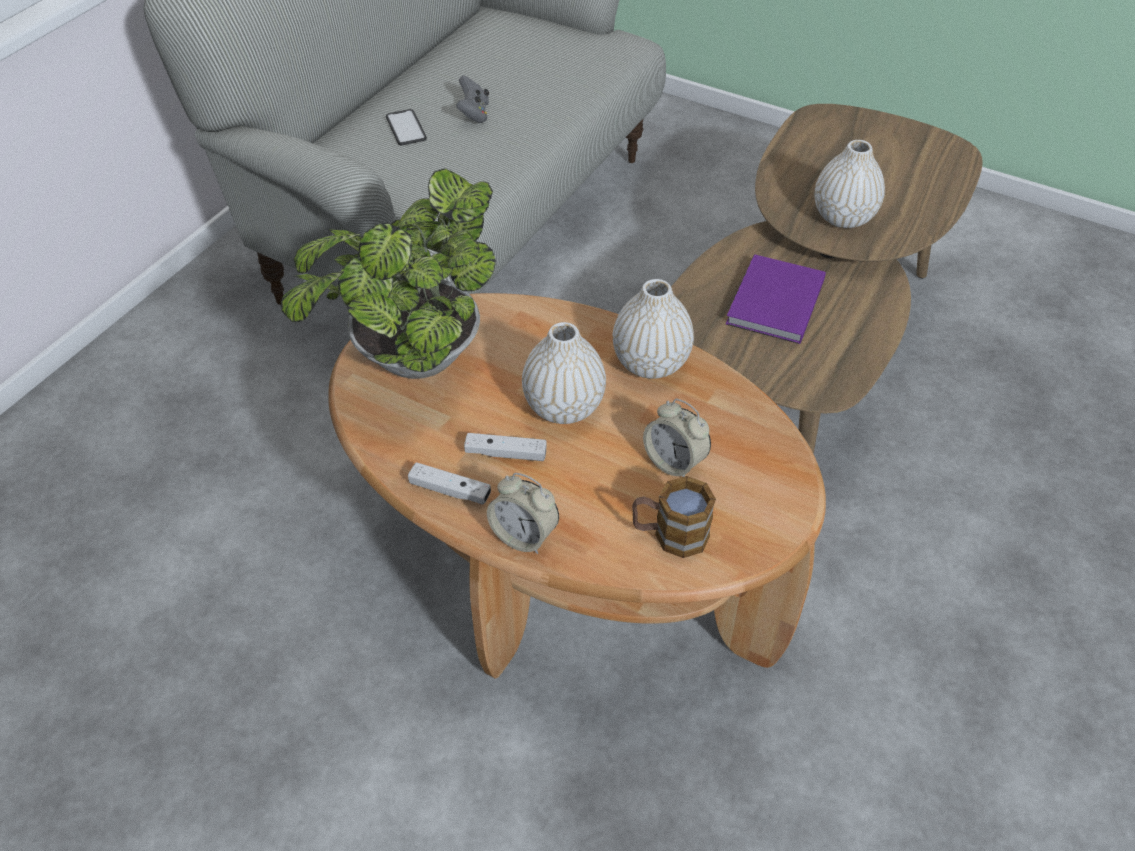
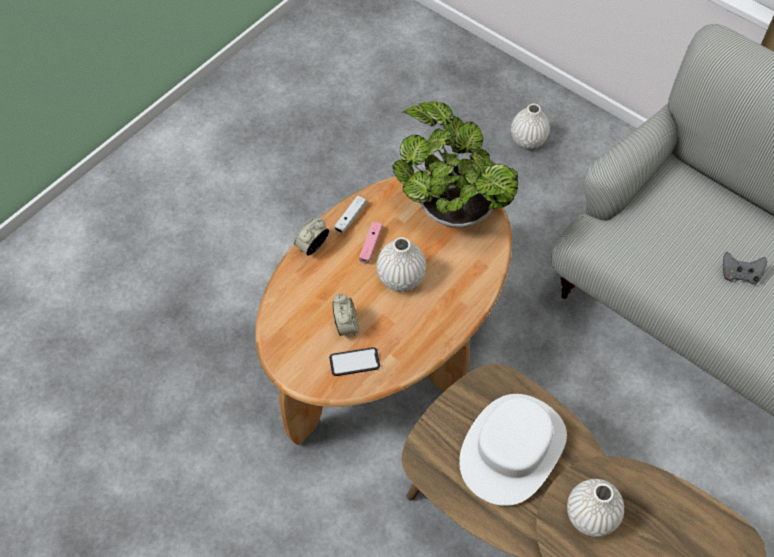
camera: 100 degrees right, 10 degrees up
phone [386,109,427,145] -> phone moved to [329,347,380,376]
white game controller [464,433,547,461] -> pink game controller [359,222,382,264]
white vase [613,279,694,379] -> white vase moved to [511,104,550,149]
mug [632,476,716,558] -> none
alarm clock [643,399,711,477] -> alarm clock turned 120 degrees clockwise [333,294,359,336]
purple book [726,254,826,344] -> white hat [459,394,567,506]

